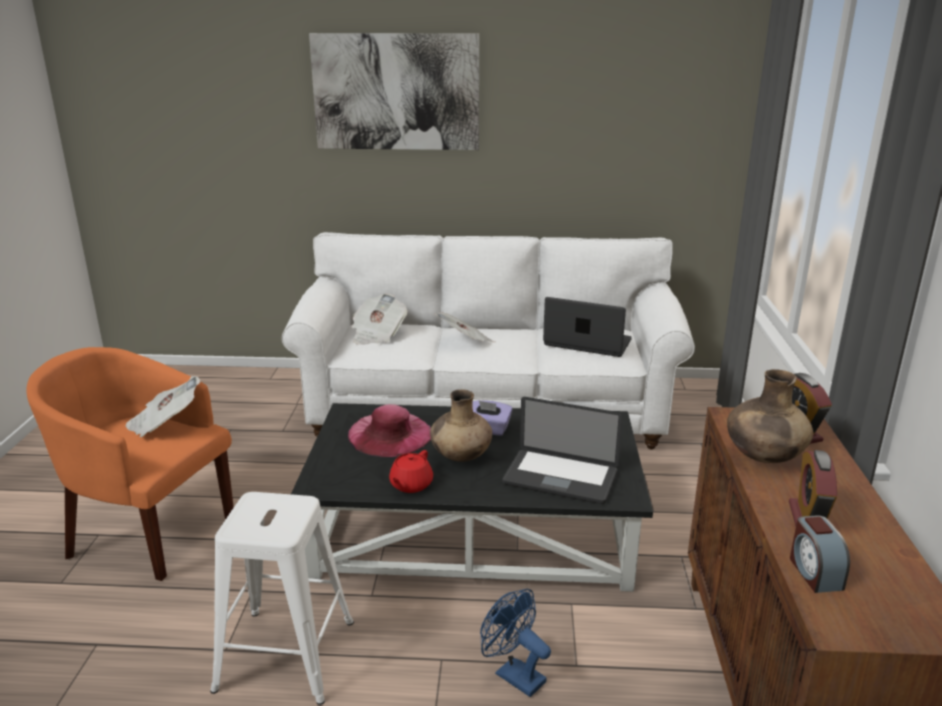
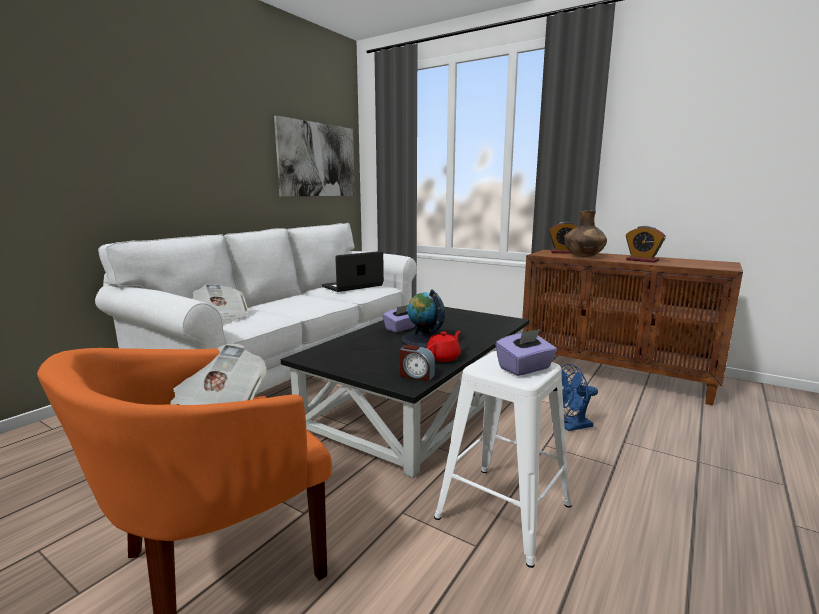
camera: 60 degrees left, 10 degrees down
picture [309,33,479,150] -> picture moved to [274,116,355,196]
pink hat [348,404,431,457] -> none
red teapot [389,450,433,493] -> red teapot turned 105 degrees counterclockwise [426,331,461,362]
brown vase [430,389,492,462] -> globe [401,289,445,348]
newspaper [435,312,495,342] -> none
laptop [502,397,623,504] -> none
alarm clock [790,515,850,593] -> alarm clock moved to [400,345,435,381]
none -> purple tissue box [495,329,557,376]

